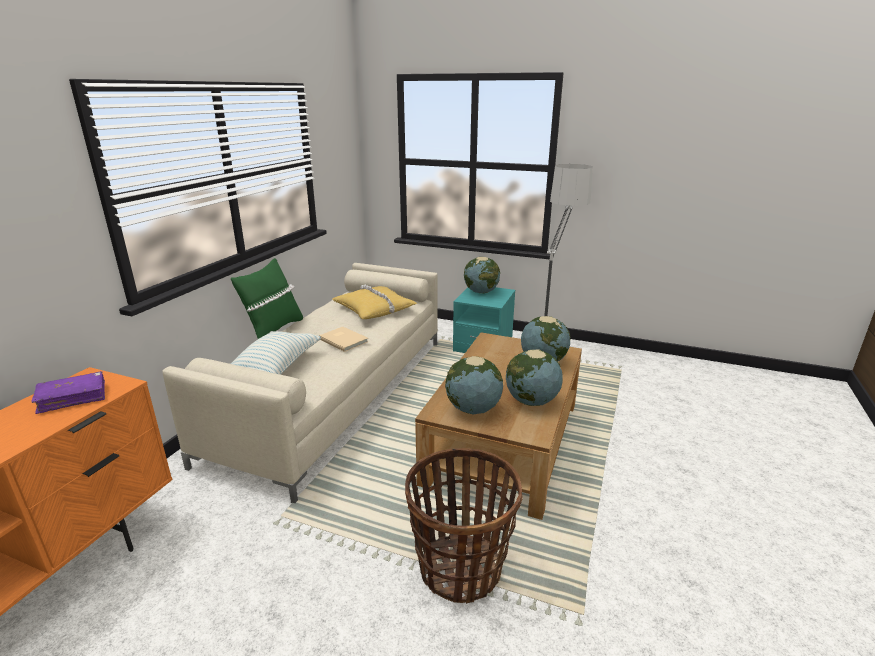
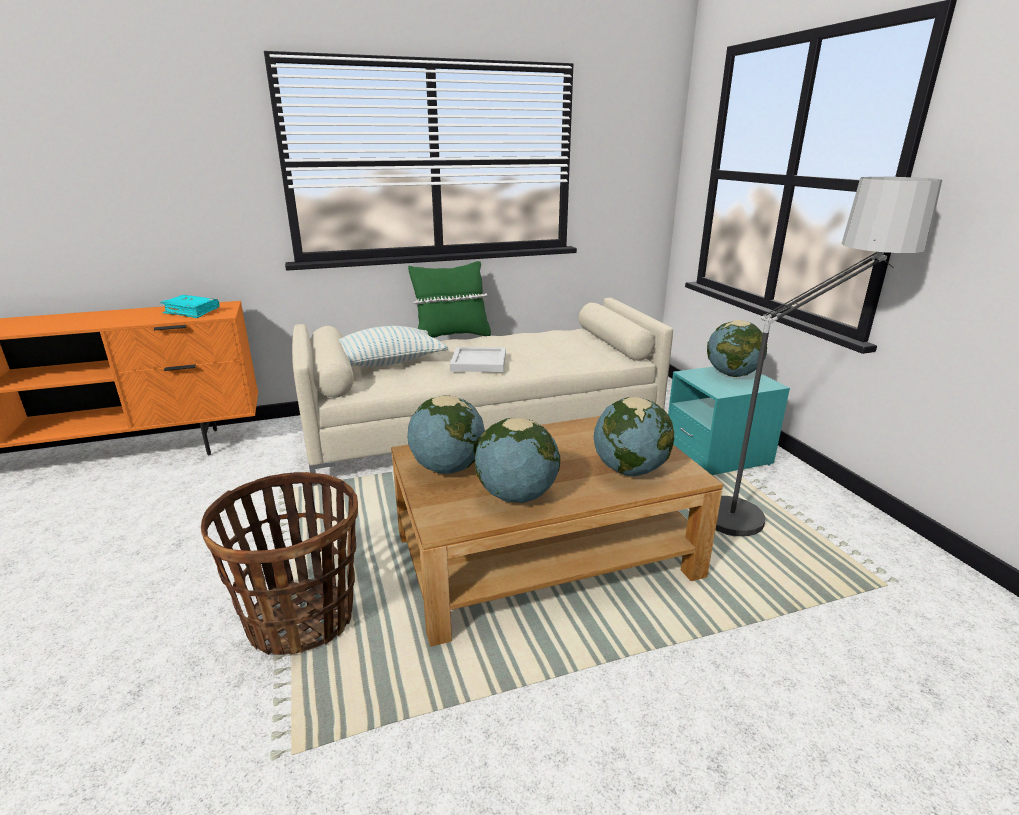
camera: 50 degrees right, 0 degrees up
purple book [32,371,105,414] -> turquoise book [160,295,219,318]
beige book [319,327,369,352] -> white tray [450,347,506,372]
yellow pillow [332,285,417,319] -> none

